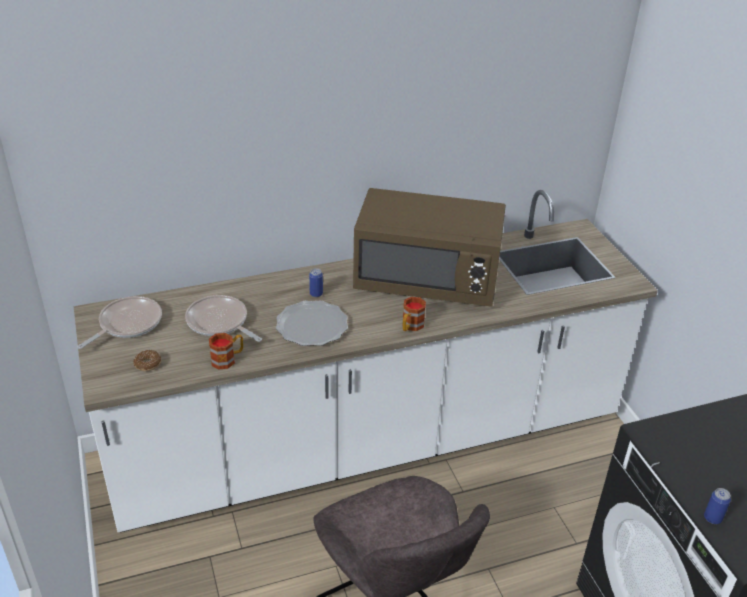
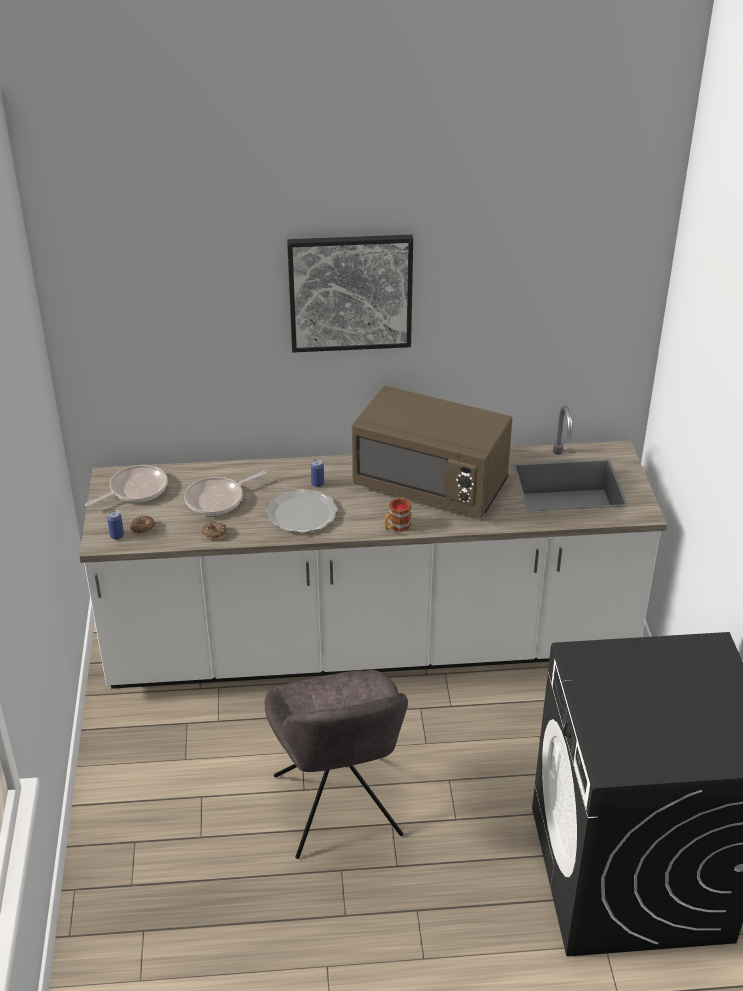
camera: 15 degrees right, 0 degrees up
frying pan [185,295,262,342] -> frying pan turned 90 degrees counterclockwise [184,471,266,516]
mug [209,333,243,370] -> donut [202,521,227,540]
can [704,488,731,524] -> can moved to [107,510,124,540]
none -> picture [287,235,413,352]

